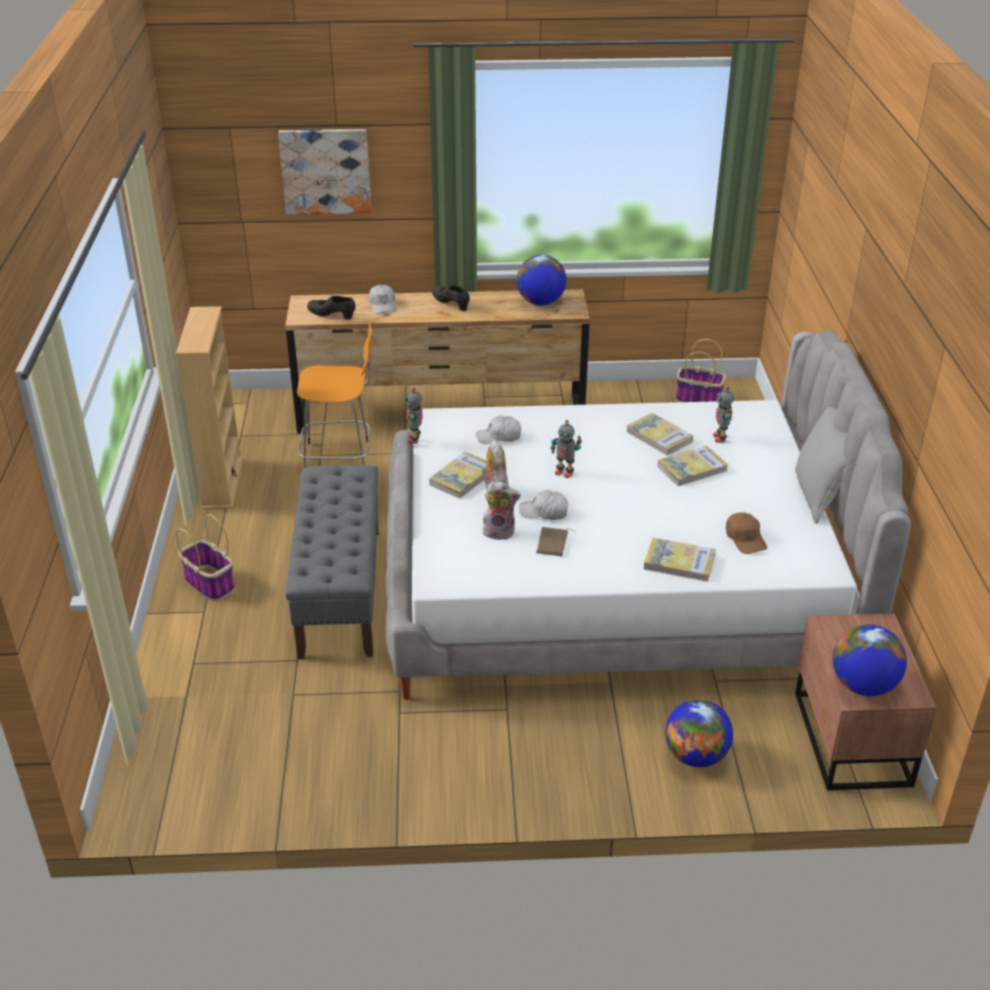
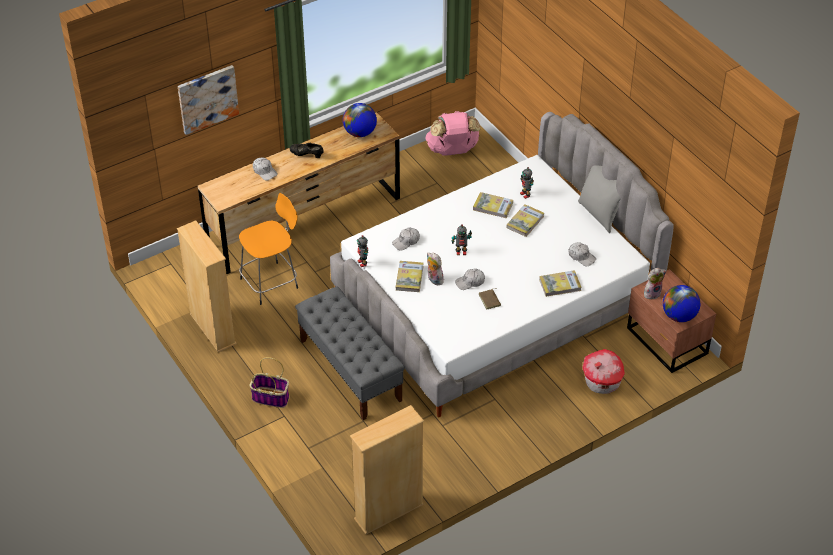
camera: 30 degrees left, 10 degrees up
black shoe [307,296,356,320] -> none
plush toy [482,481,521,540] -> plush toy moved to [644,268,666,299]
globe [665,699,733,767] -> toy house [583,349,625,394]
basket [676,339,726,402] -> pink backpack [425,111,480,156]
brown cap [726,512,767,554] -> white cap [569,243,596,266]
none -> beige bookcase [350,405,424,535]

